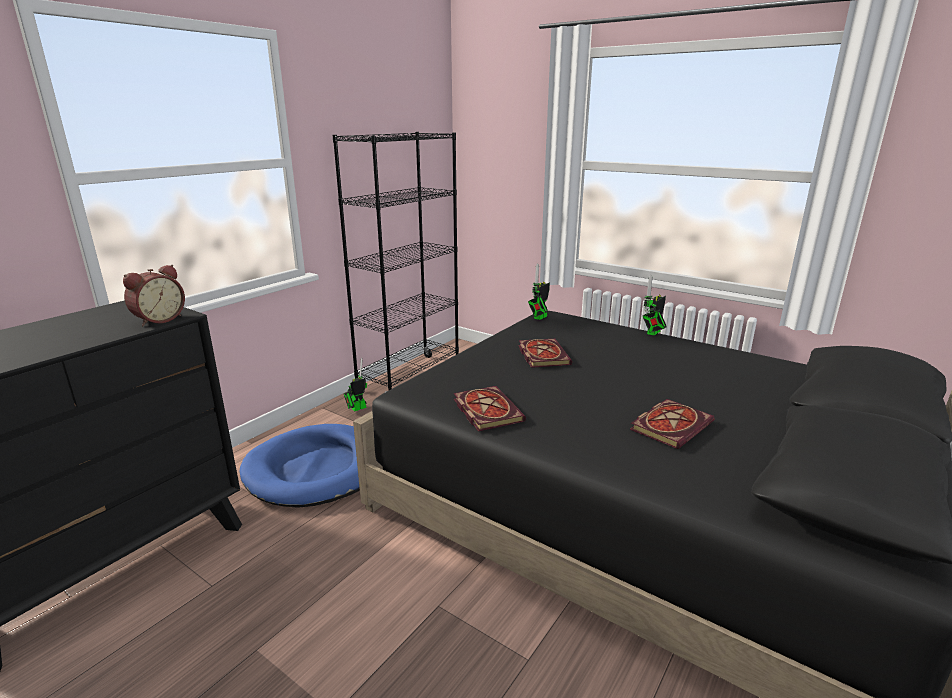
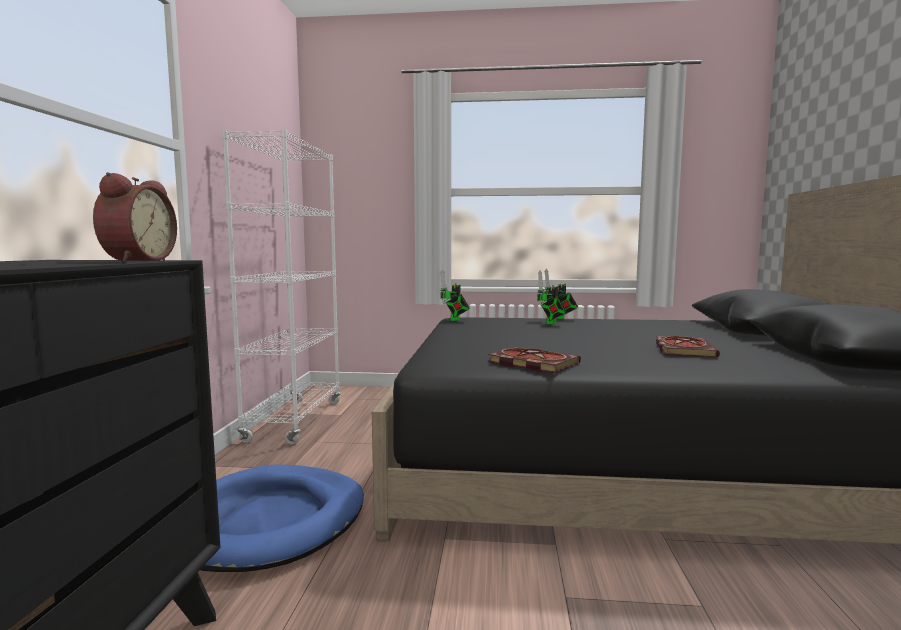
camera: 30 degrees left, 15 degrees down
black bookcase [333,132,459,393] -> white bookcase [222,129,341,445]
toy robot [344,358,367,411] -> toy robot moved to [537,271,566,324]
book [518,339,572,368] -> none

